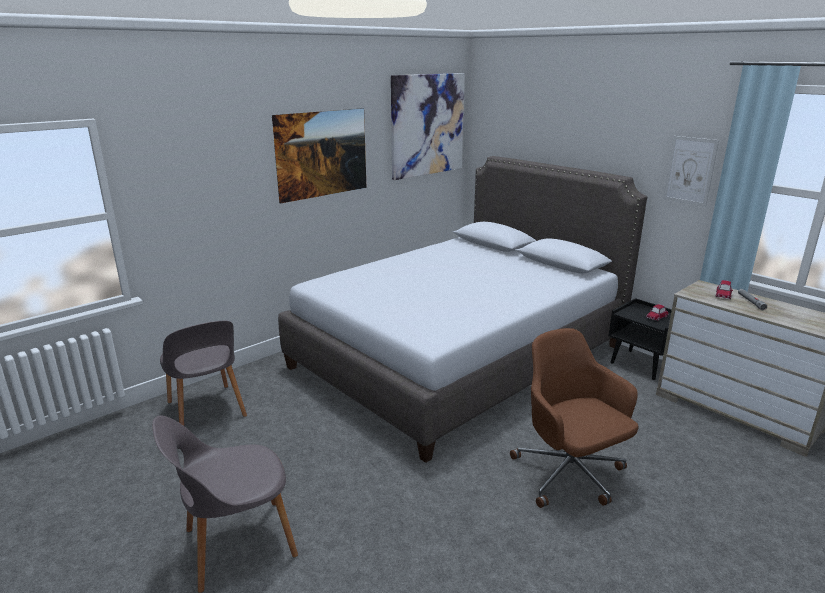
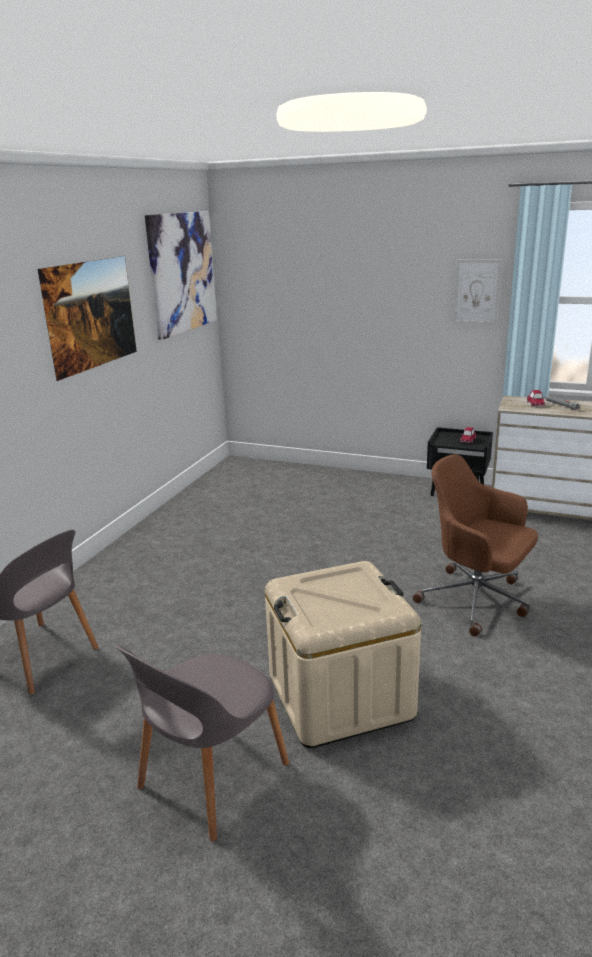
camera: 25 degrees left, 0 degrees up
grey bed [278,156,647,463] -> none
none -> beige storage box [265,561,421,748]

